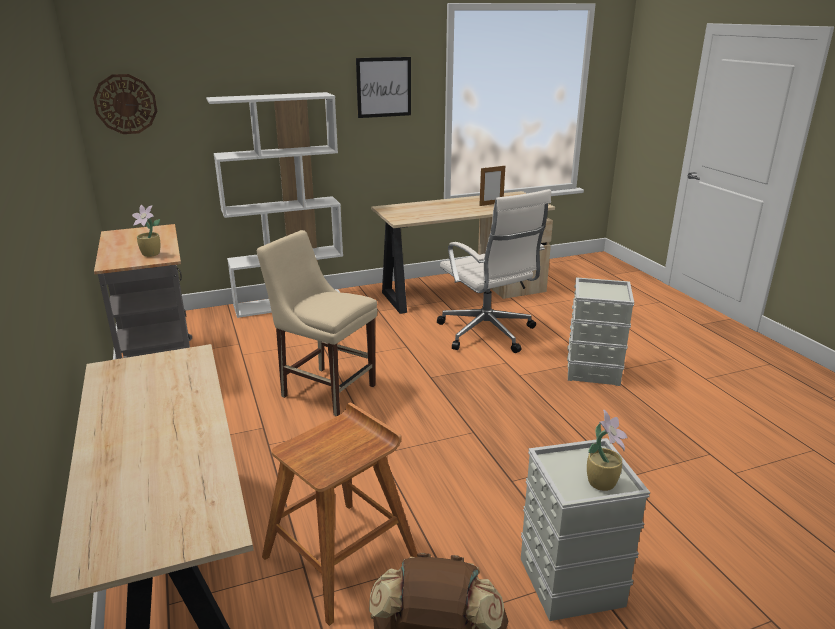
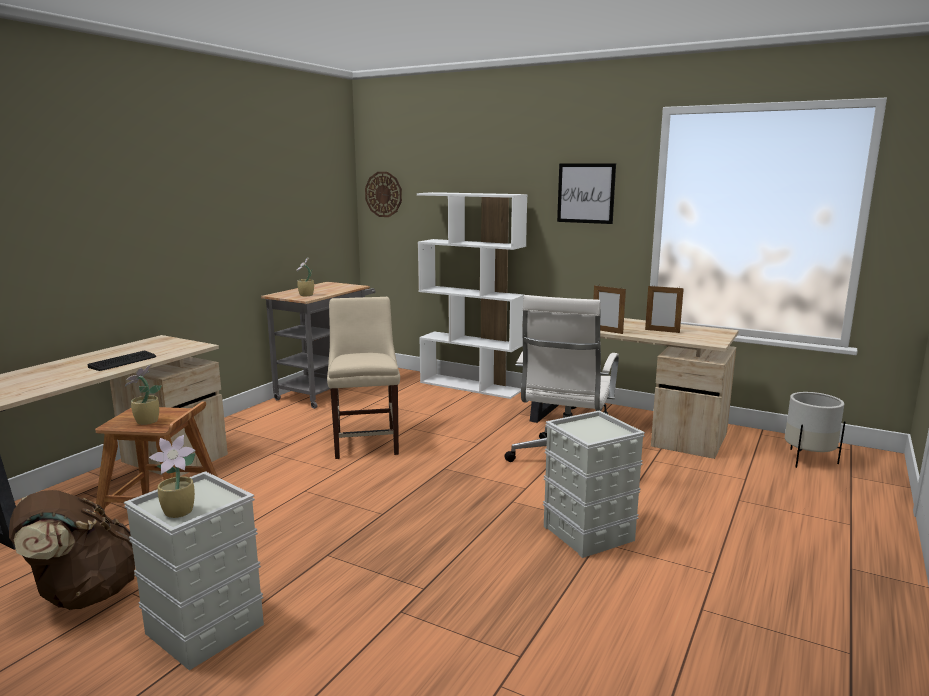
camera: 50 degrees right, 10 degrees down
none -> keyboard [88,351,156,371]
none -> potted plant [125,364,162,425]
none -> picture frame [593,286,626,334]
none -> white planter [785,392,845,468]

